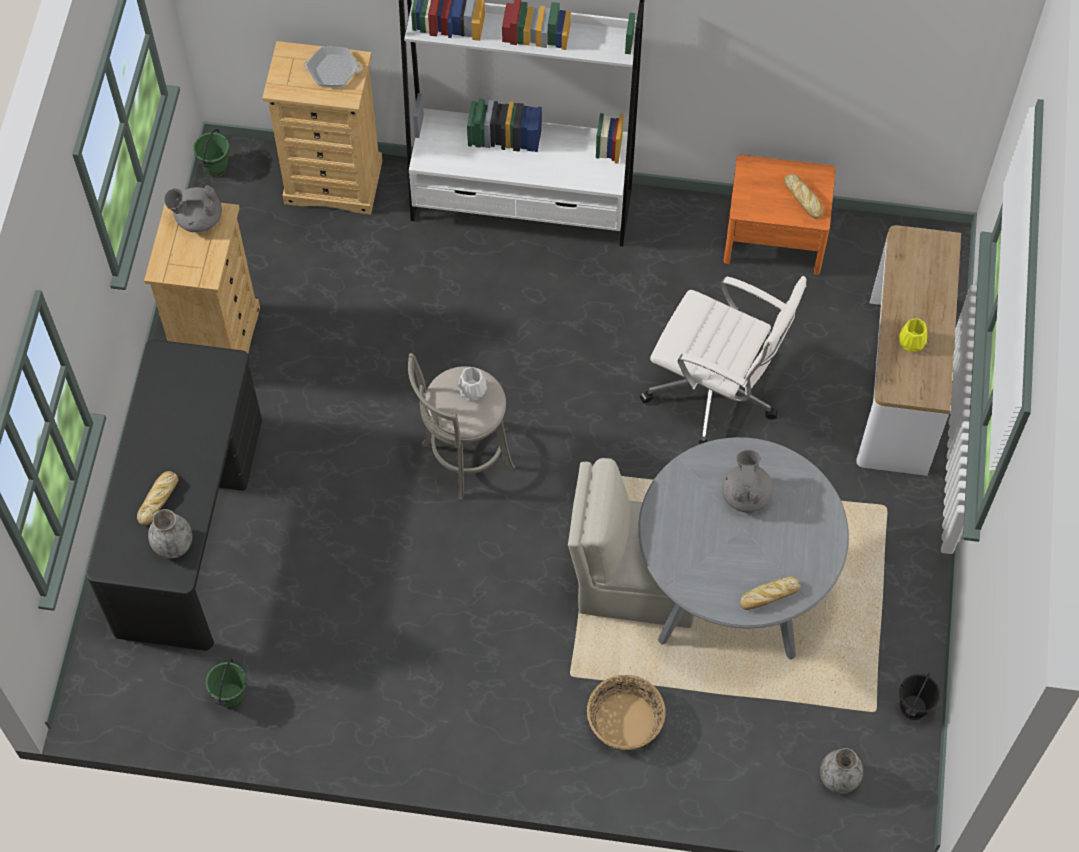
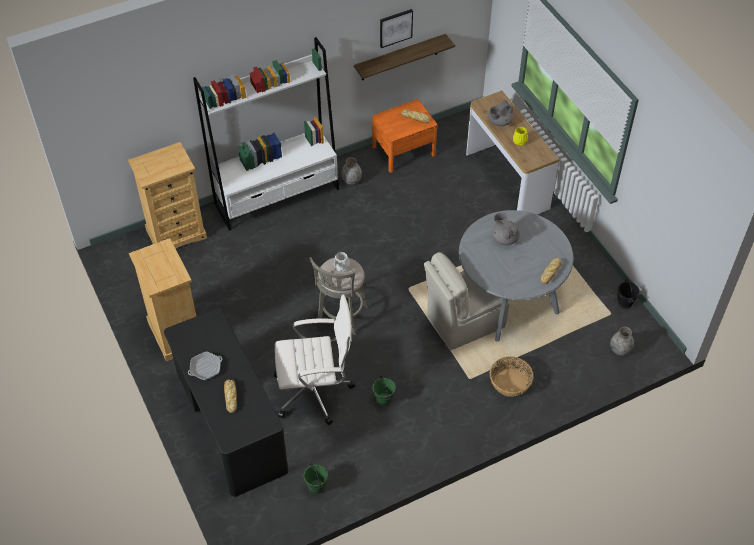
camera: 35 degrees left, 10 degrees down
grey vase [148,509,192,559] -> grey vase moved to [341,157,362,185]
grey teapot [164,185,222,232] -> grey teapot moved to [488,100,513,126]
green bucket [193,129,229,177] -> green bucket moved to [372,376,396,406]
frying pan [303,47,361,87] -> frying pan moved to [188,352,222,380]
white office chair [640,276,807,444] -> white office chair moved to [274,294,356,425]
none -> shelf [354,34,455,80]
none -> picture [380,9,413,48]

